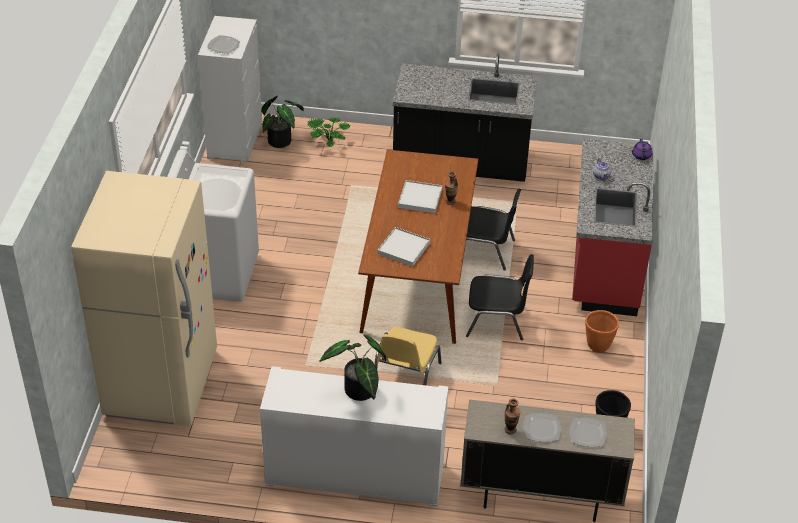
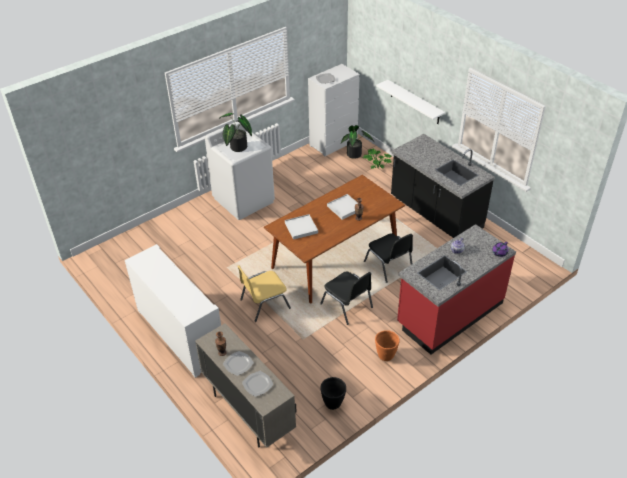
camera: 45 degrees right, 0 degrees up
beige fridge [71,171,217,426] -> none
potted plant [319,335,386,401] -> potted plant moved to [219,113,252,152]
none -> white shelf [376,80,445,124]

